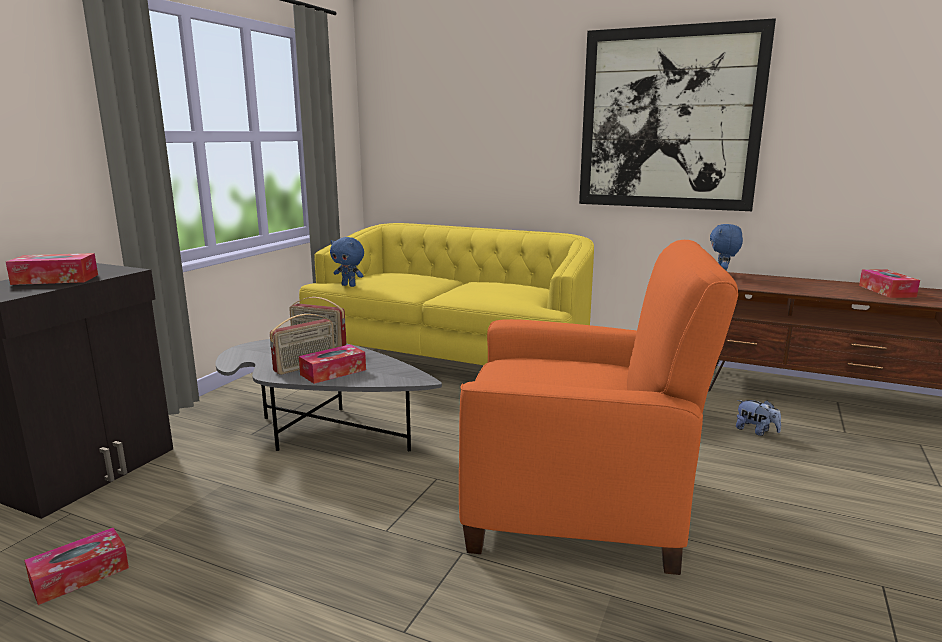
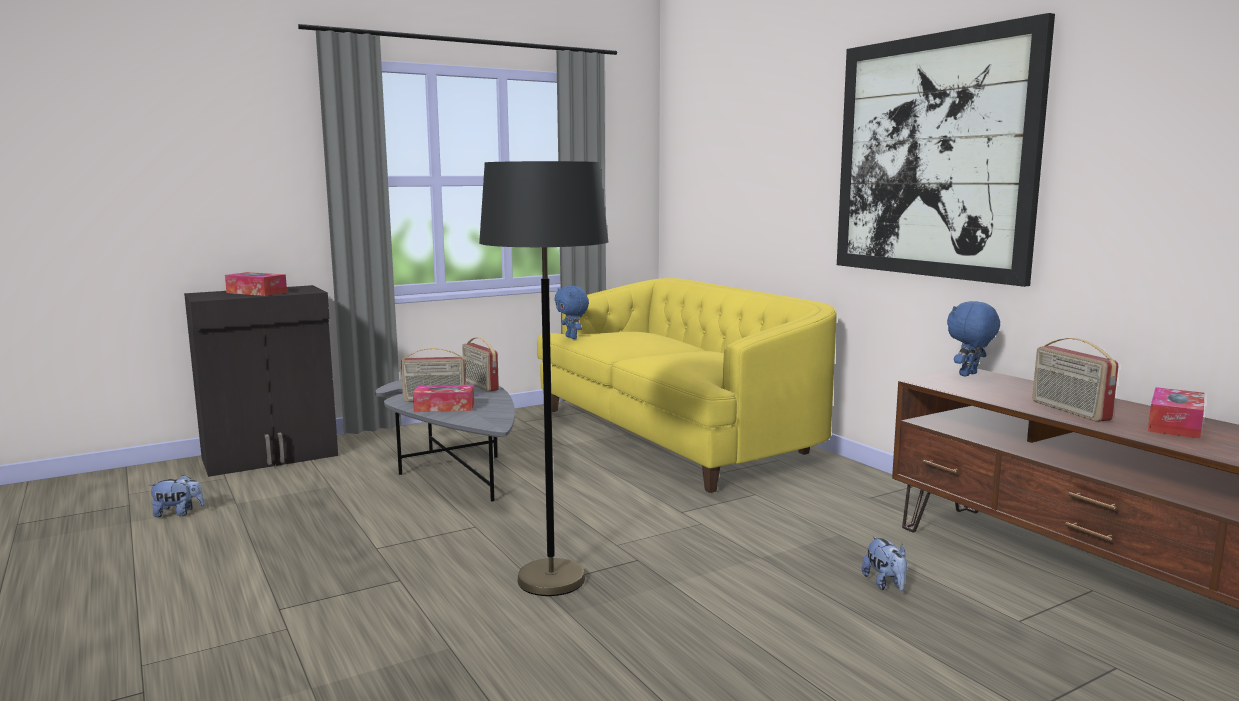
camera: 35 degrees right, 5 degrees down
tissue box [24,527,129,605] -> plush toy [148,475,205,517]
orange armchair [459,240,738,575] -> black floor lamp [479,161,609,596]
none -> radio [1032,338,1119,422]

